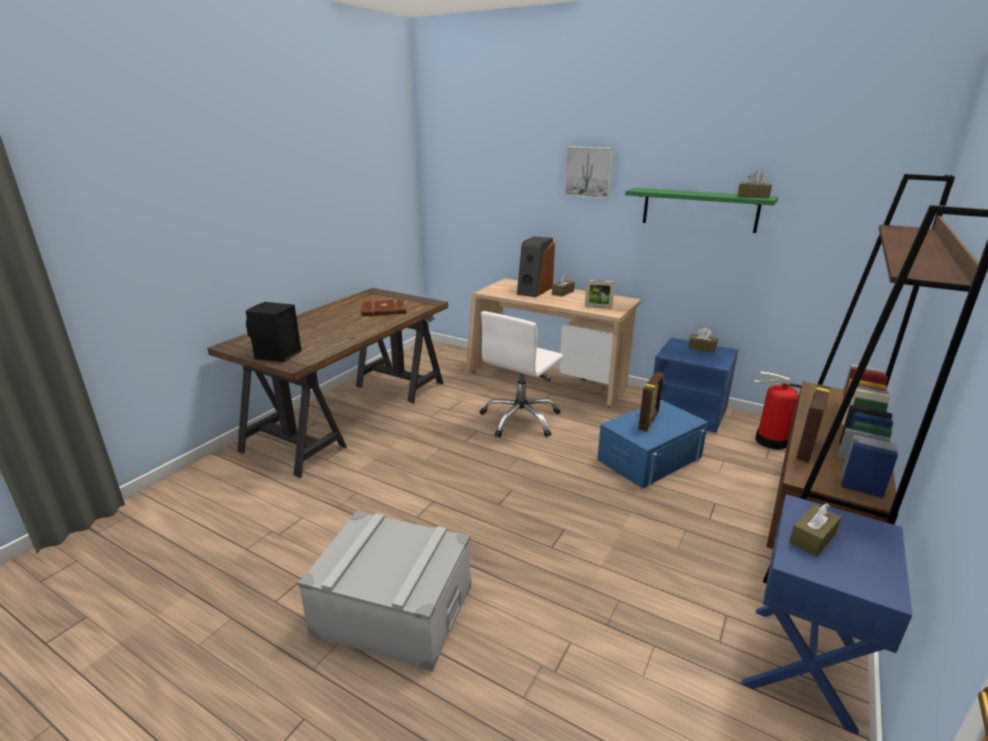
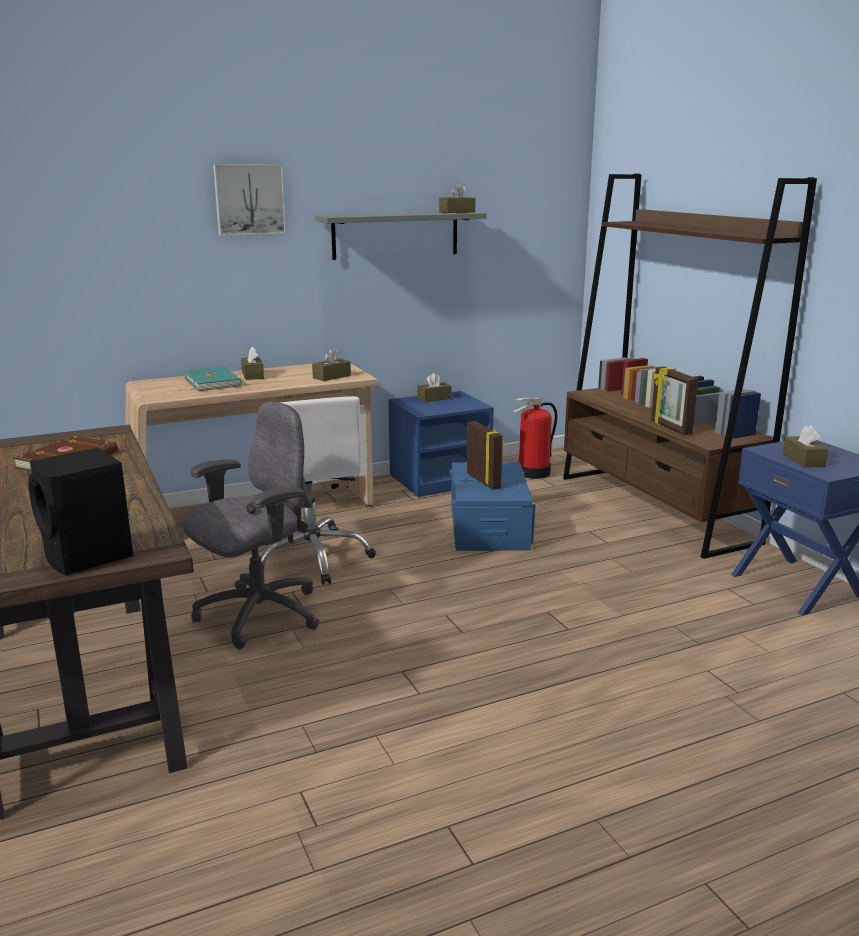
camera: 55 degrees left, 5 degrees down
grey storage box [298,511,471,671] -> none
speaker [517,236,555,297] -> turquoise book [184,366,242,391]
picture frame [585,280,614,309] -> brown tissue box [312,348,351,381]
green shelf [625,188,778,233] -> grey shelf [315,212,487,260]
none -> grey office chair [183,402,319,649]

